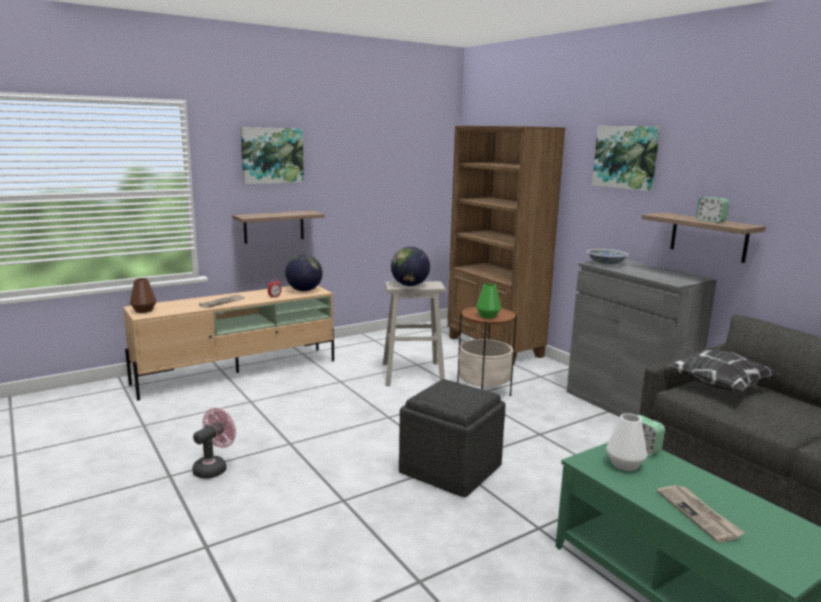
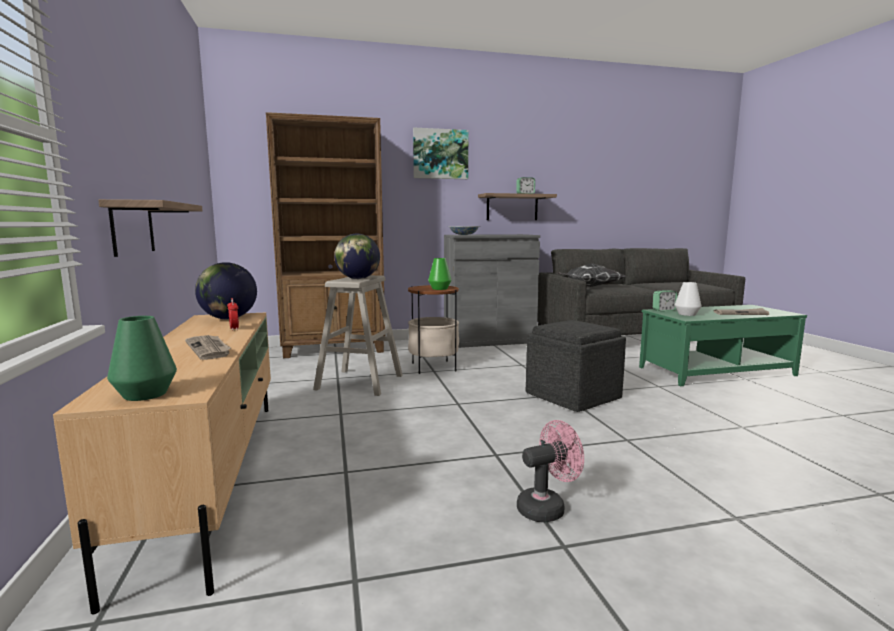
camera: 70 degrees left, 5 degrees down
brown vase [130,278,156,313] -> green vase [107,316,177,401]
pink fan [192,408,236,479] -> pink fan turned 105 degrees clockwise [517,420,584,522]
picture [240,127,304,184] -> none

